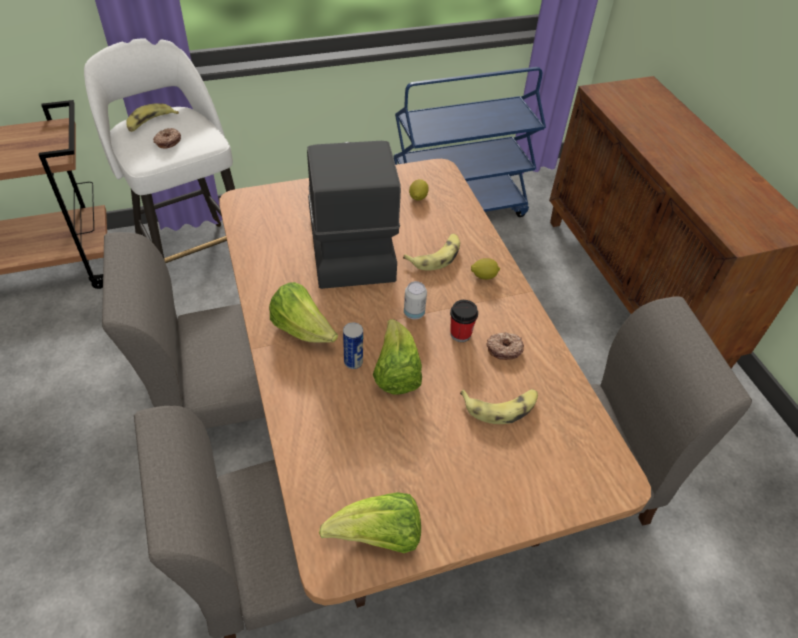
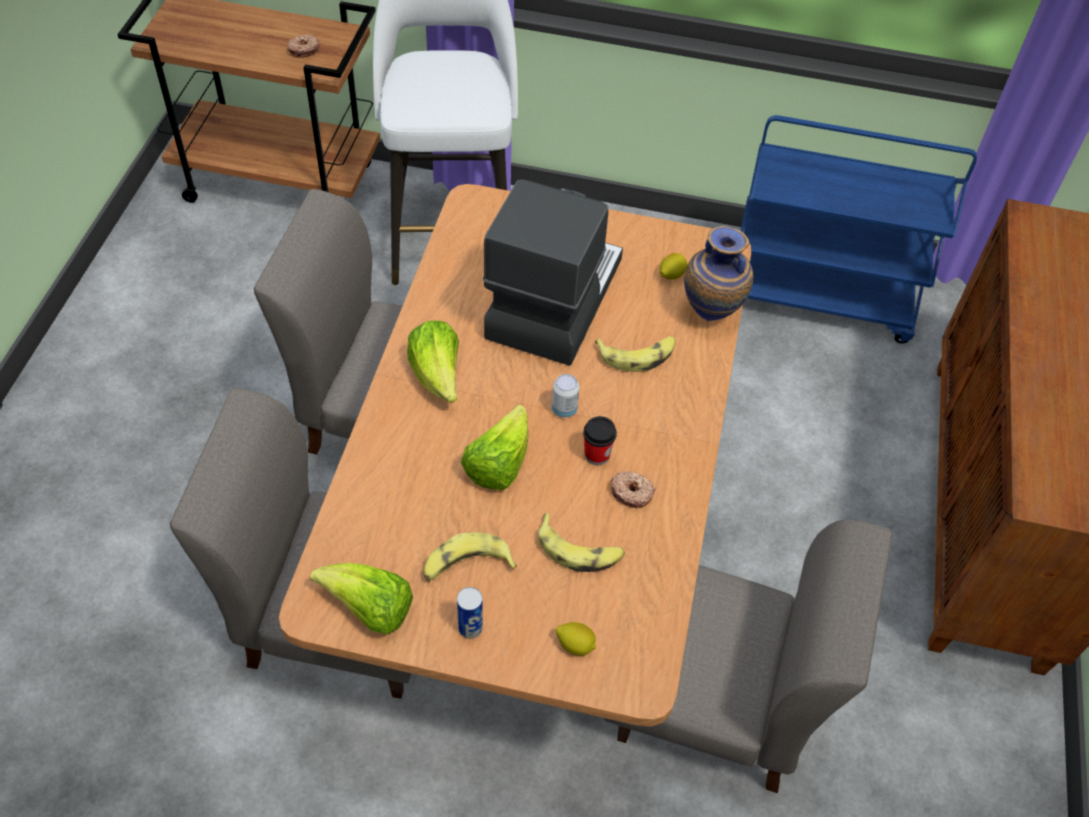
camera: 30 degrees right, 5 degrees up
banana [126,103,179,132] -> banana moved to [424,532,517,581]
donut [153,128,181,149] -> donut moved to [287,35,320,58]
can [343,323,363,369] -> can moved to [457,587,483,639]
lemon [471,258,500,280] -> lemon moved to [556,622,596,656]
none -> vase [684,226,754,322]

